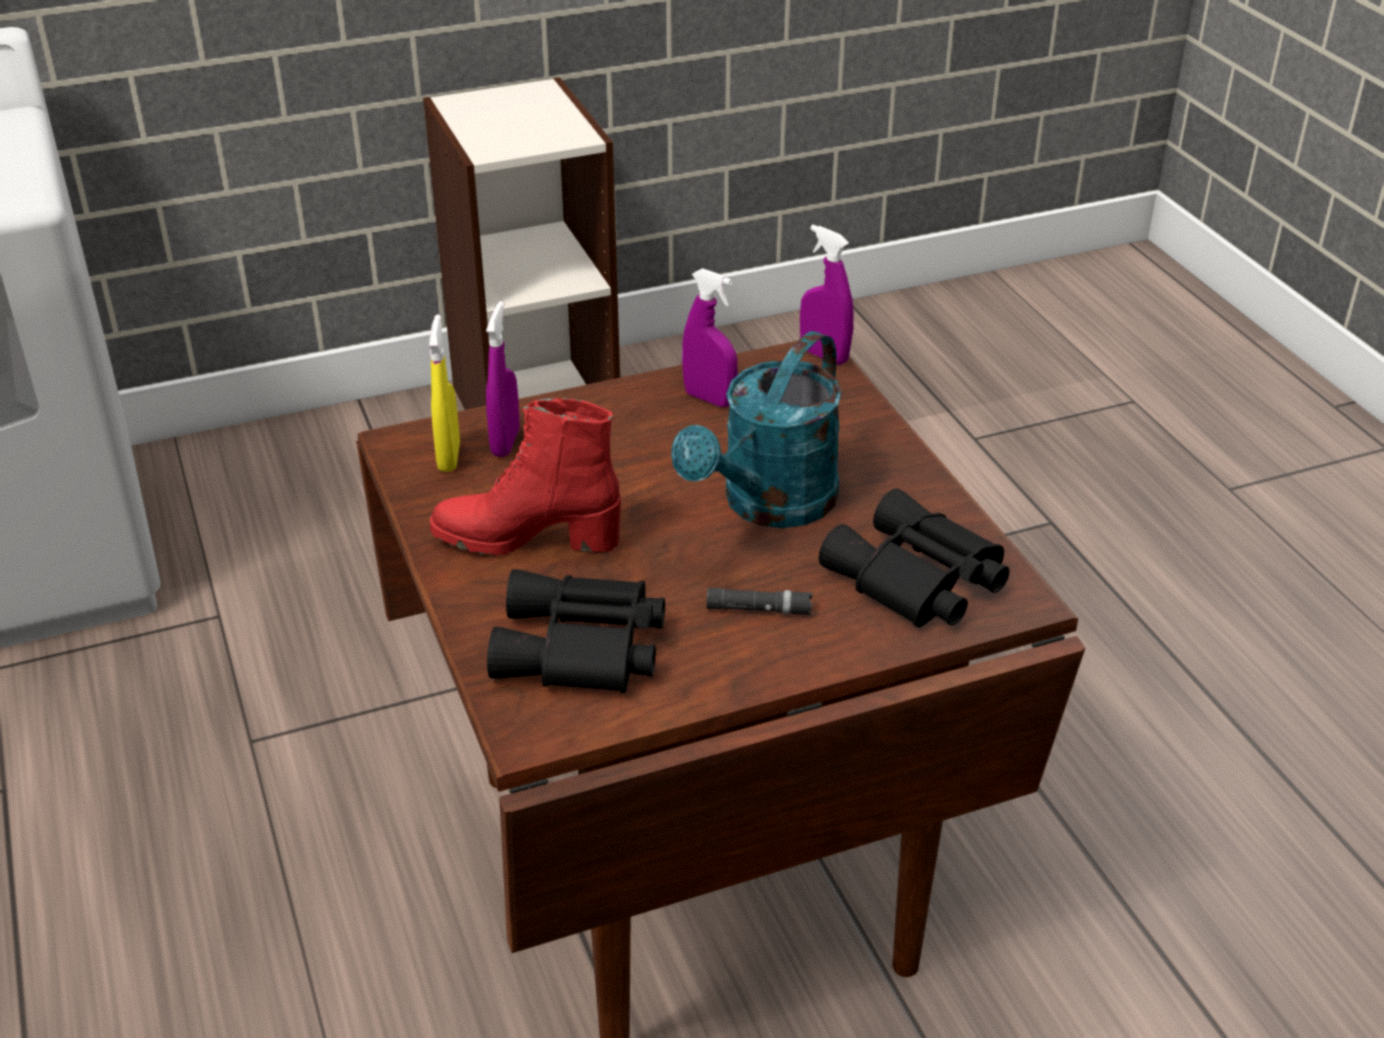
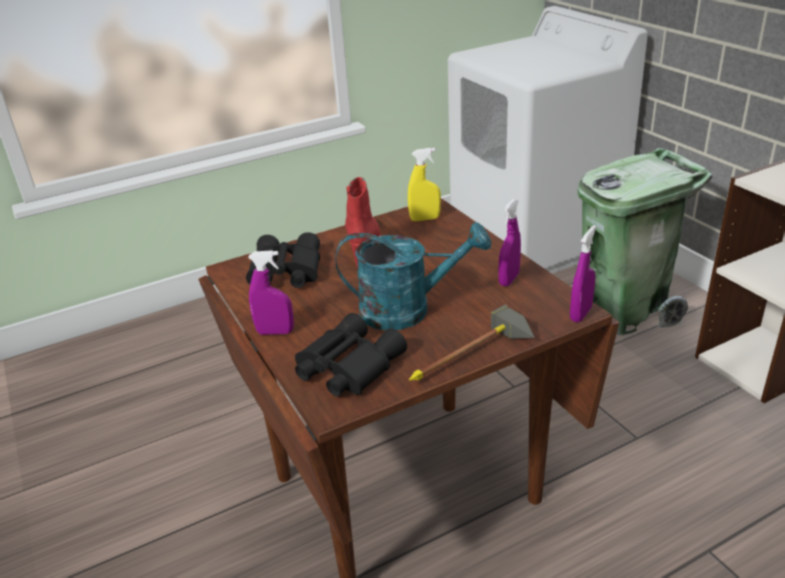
camera: 85 degrees right, 5 degrees down
purple spray bottle [486,301,520,457] -> purple spray bottle moved to [248,250,294,335]
turquoise watering can [671,331,842,528] -> turquoise watering can turned 150 degrees clockwise [335,222,491,330]
black flashlight [706,588,812,615] -> none
none -> hammer [408,304,535,381]
none -> green trash can [577,148,713,335]

